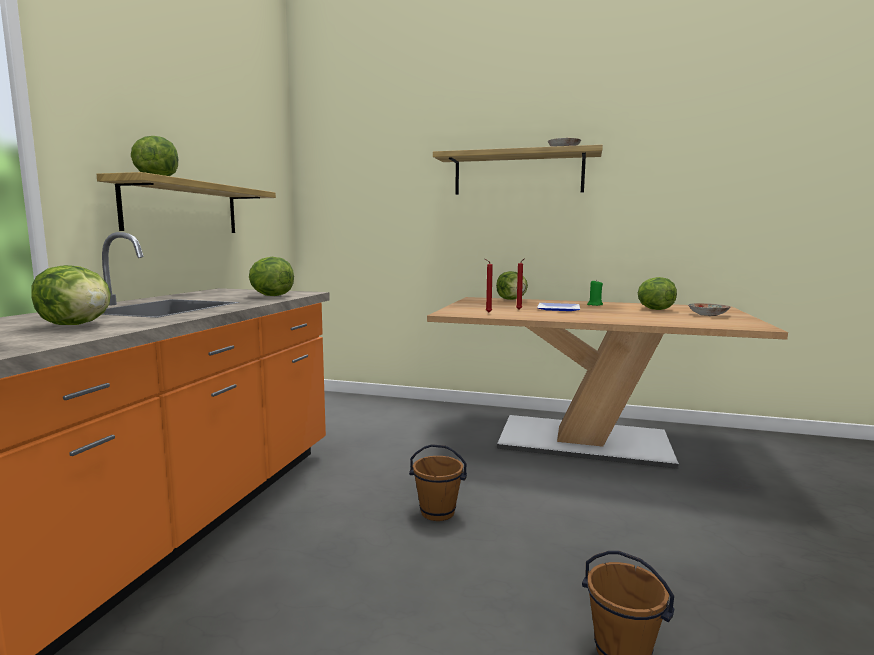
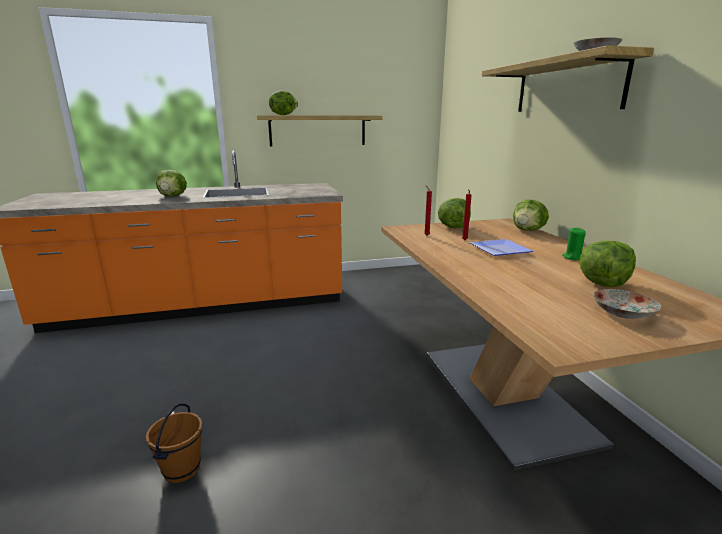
camera: 60 degrees right, 10 degrees up
lettuce [249,257,294,296] -> lettuce moved to [438,198,471,228]
brown bucket [409,444,467,521] -> none

